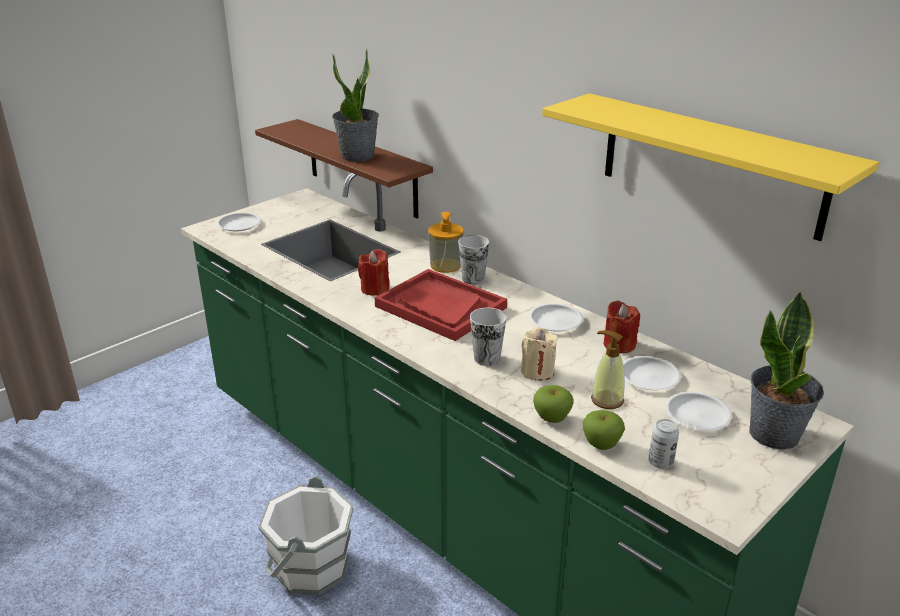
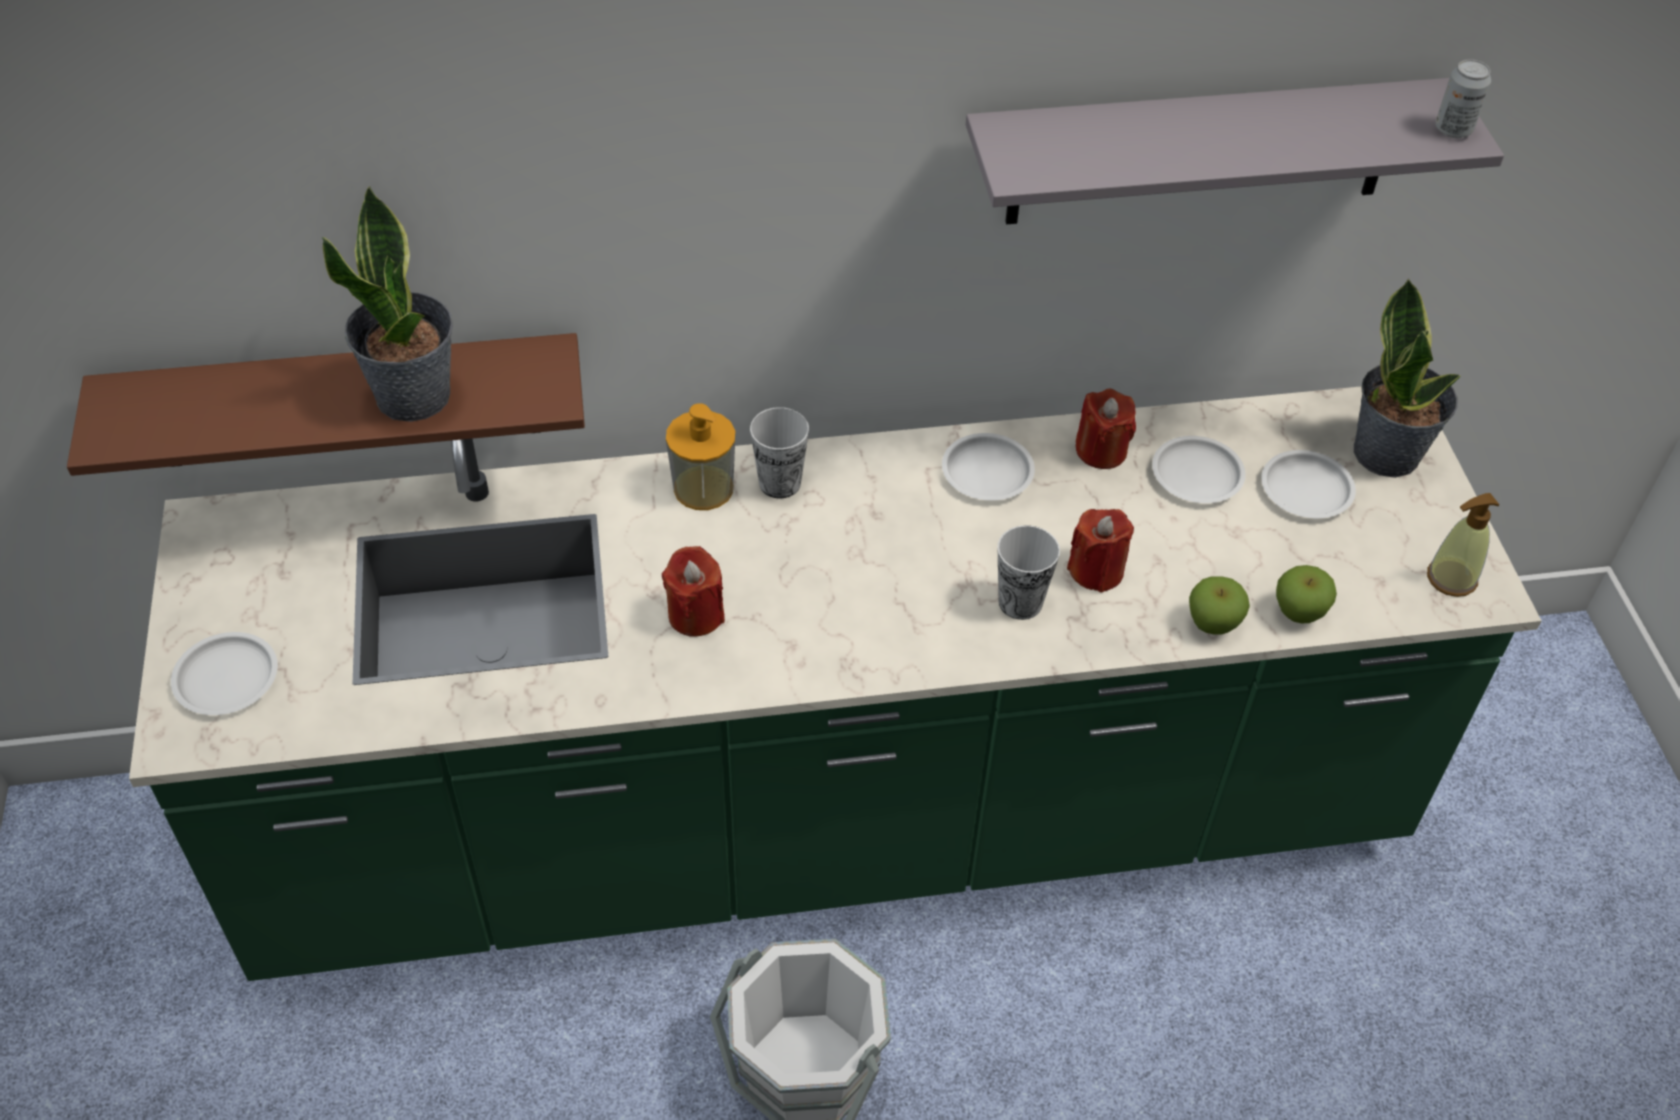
camera: 55 degrees left, 20 degrees up
red tray [375,269,507,341] -> none
beige candle [521,327,558,381] -> red candle [1067,509,1134,593]
yellow shelf [542,93,879,241] -> grey shelf [966,78,1504,224]
soap dispenser [591,330,625,409] -> soap dispenser moved to [1427,493,1500,597]
can [648,419,679,469] -> can moved to [1435,59,1491,138]

